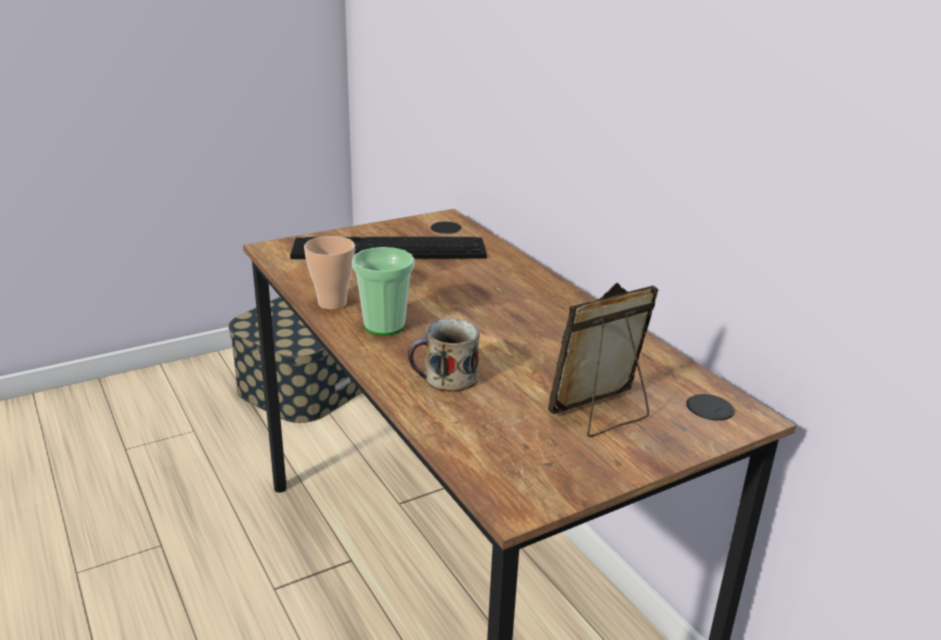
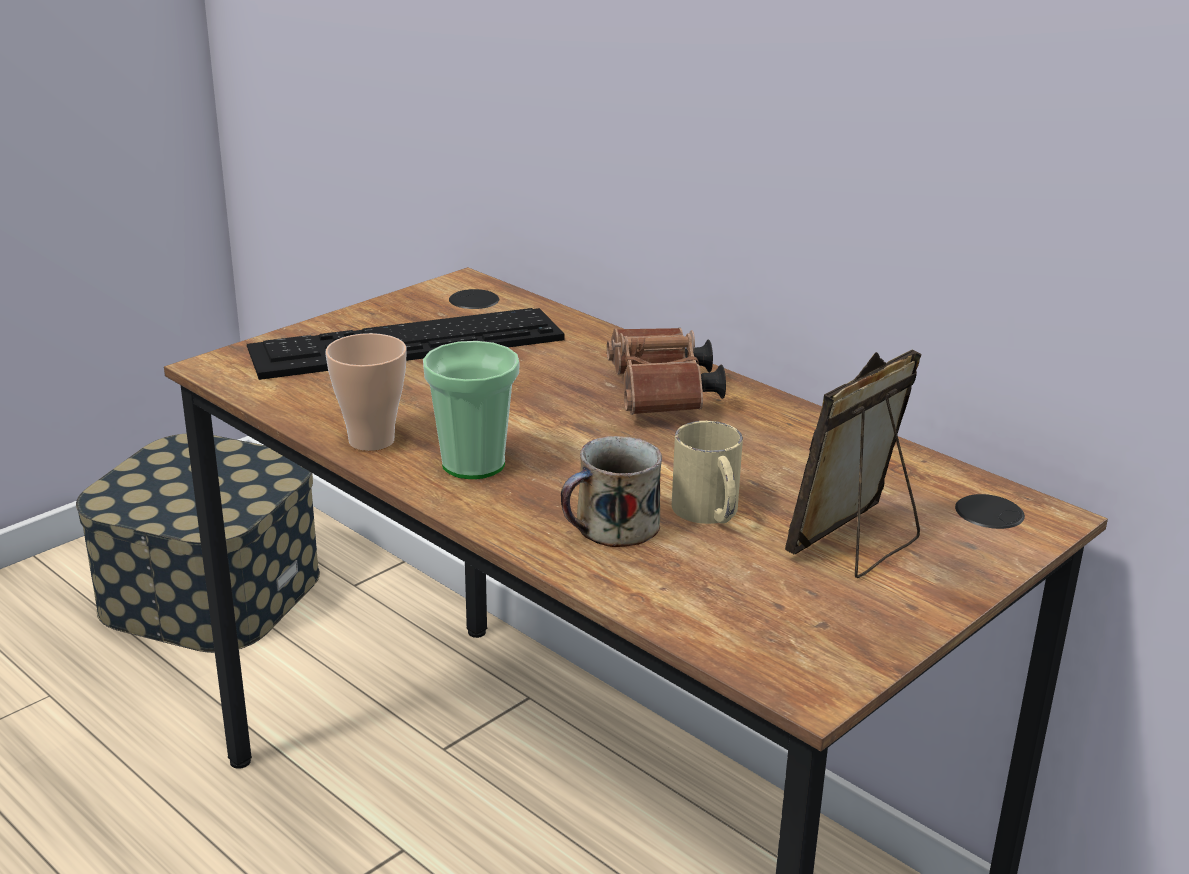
camera: 15 degrees left, 0 degrees up
none -> brown binoculars [607,328,726,415]
none -> beige mug [672,421,743,524]

